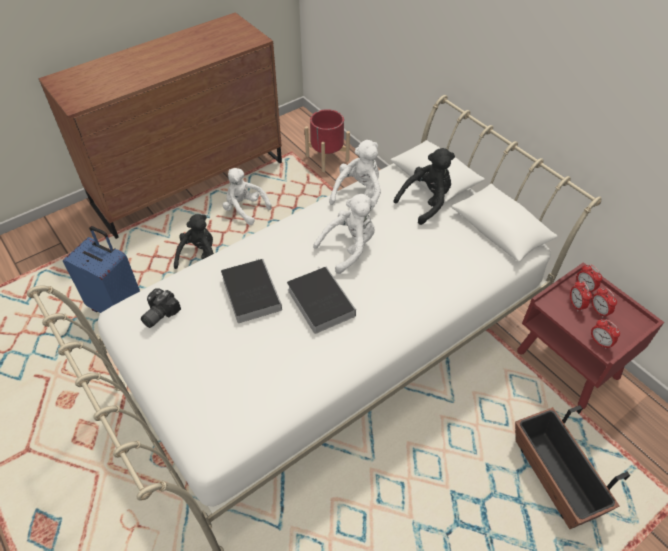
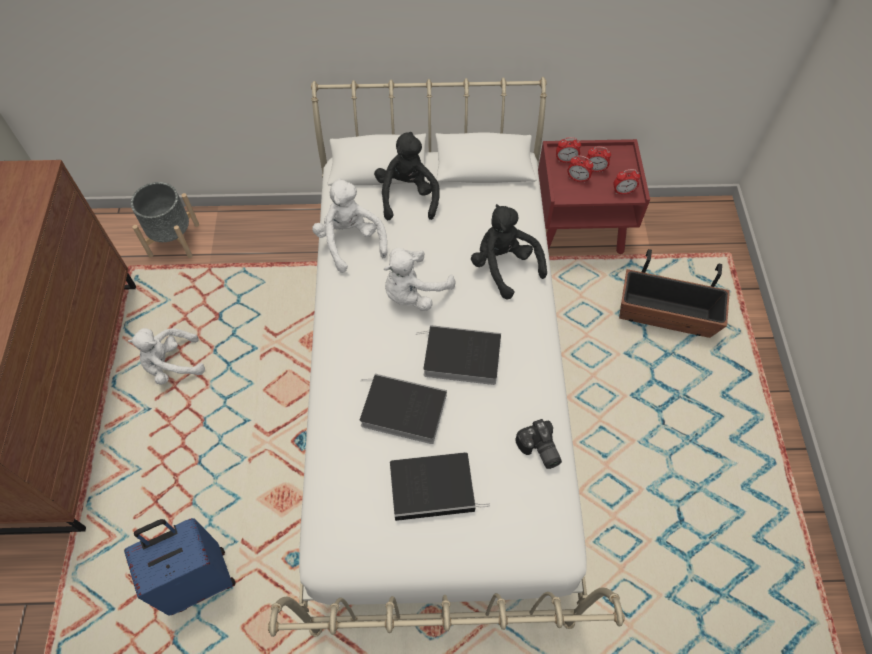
camera: 55 degrees left, 10 degrees up
camera [141,288,181,328] -> camera moved to [515,419,562,469]
black plush toy [174,214,214,269] -> black plush toy moved to [471,204,547,299]
red planter [305,109,350,172] -> grey planter [131,182,199,258]
white plush toy [313,194,376,274] -> white plush toy turned 135 degrees counterclockwise [384,247,455,311]
none -> book [390,452,489,521]

